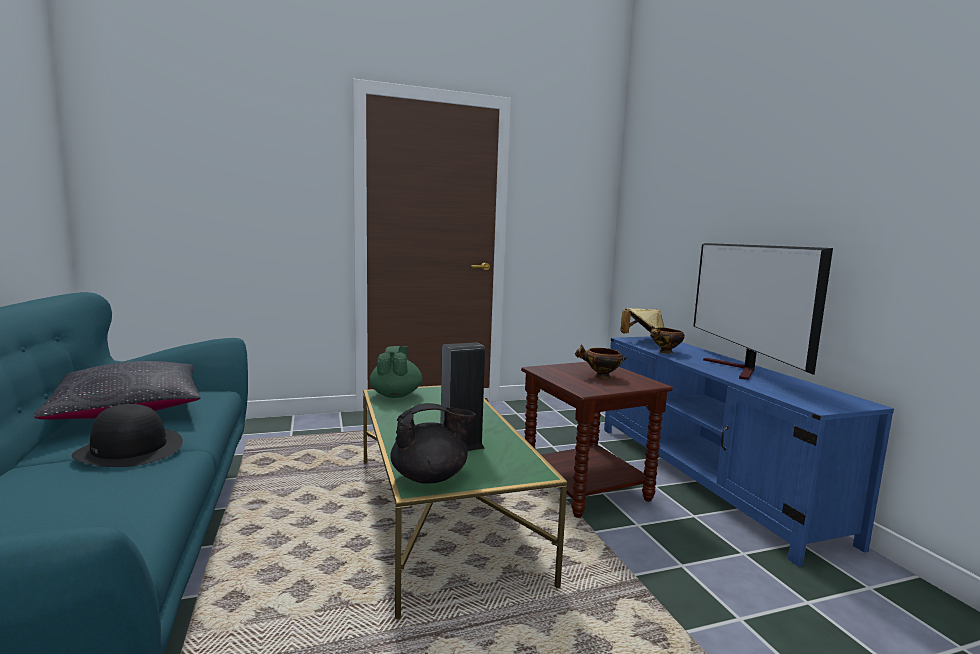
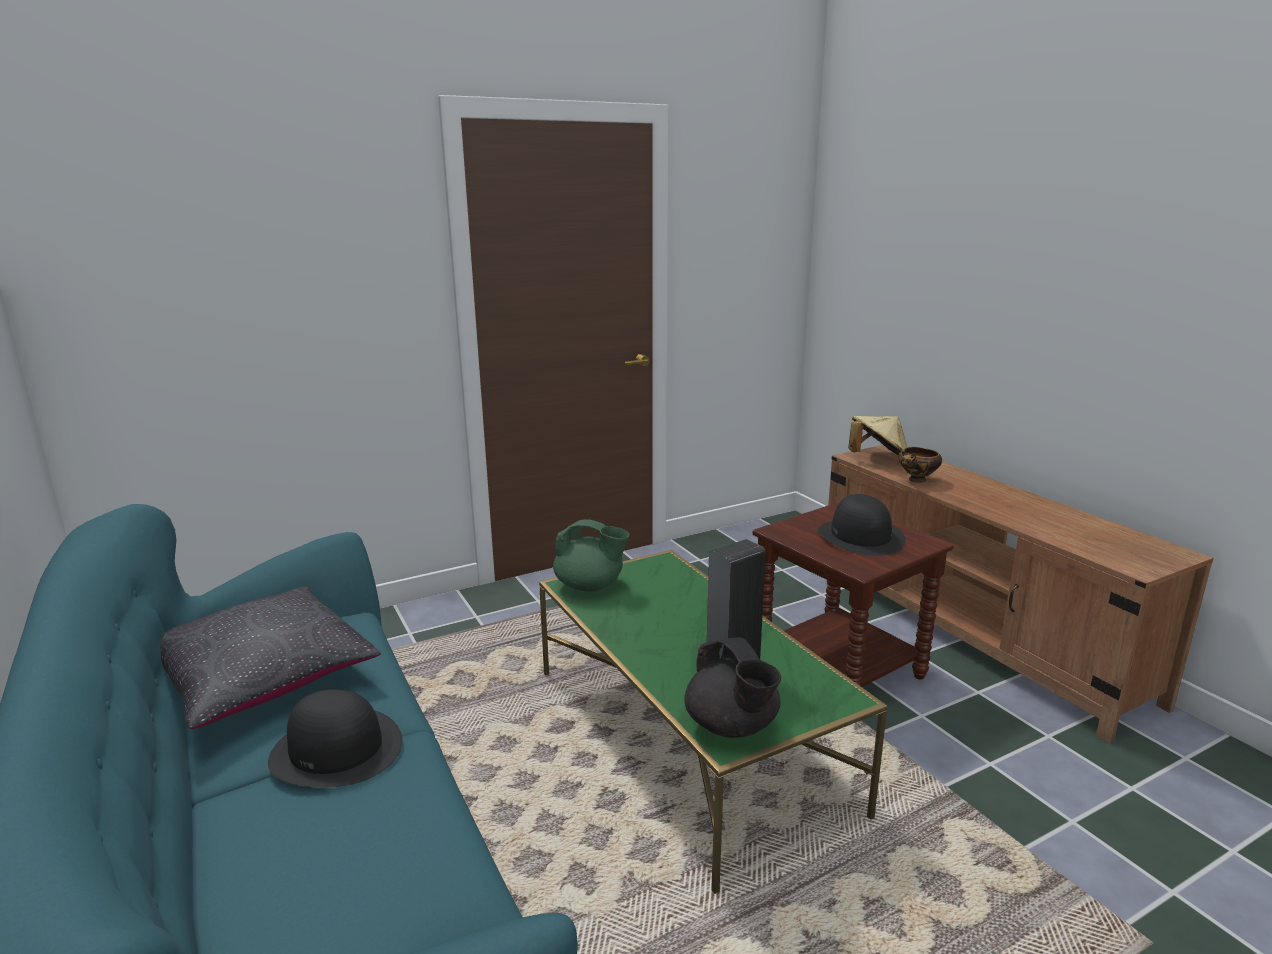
camera: 10 degrees left, 10 degrees up
green teapot [370,346,422,398] -> green teapot turned 120 degrees clockwise [553,519,630,592]
black teapot [390,403,476,484] -> black teapot turned 90 degrees clockwise [684,637,781,738]
bowl [575,344,627,379] -> black hat [818,494,905,556]
blue tv stand [604,336,894,567] -> brown tv stand [828,445,1214,743]
television [693,243,833,380] -> none

